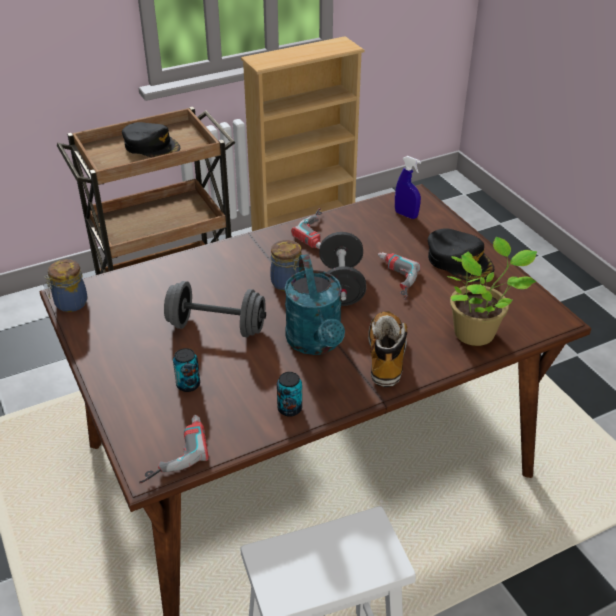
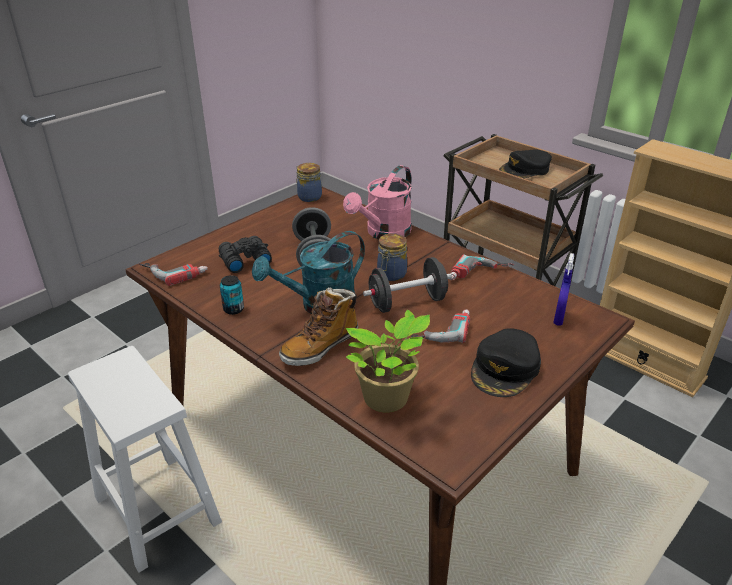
camera: 70 degrees right, 5 degrees down
black cap [122,122,180,157] -> black cap turned 45 degrees clockwise [499,149,552,179]
can [173,348,200,392] -> black binoculars [219,236,272,273]
boot [368,311,408,387] -> boot turned 150 degrees clockwise [279,287,358,366]
none -> pink watering can [343,165,412,239]

